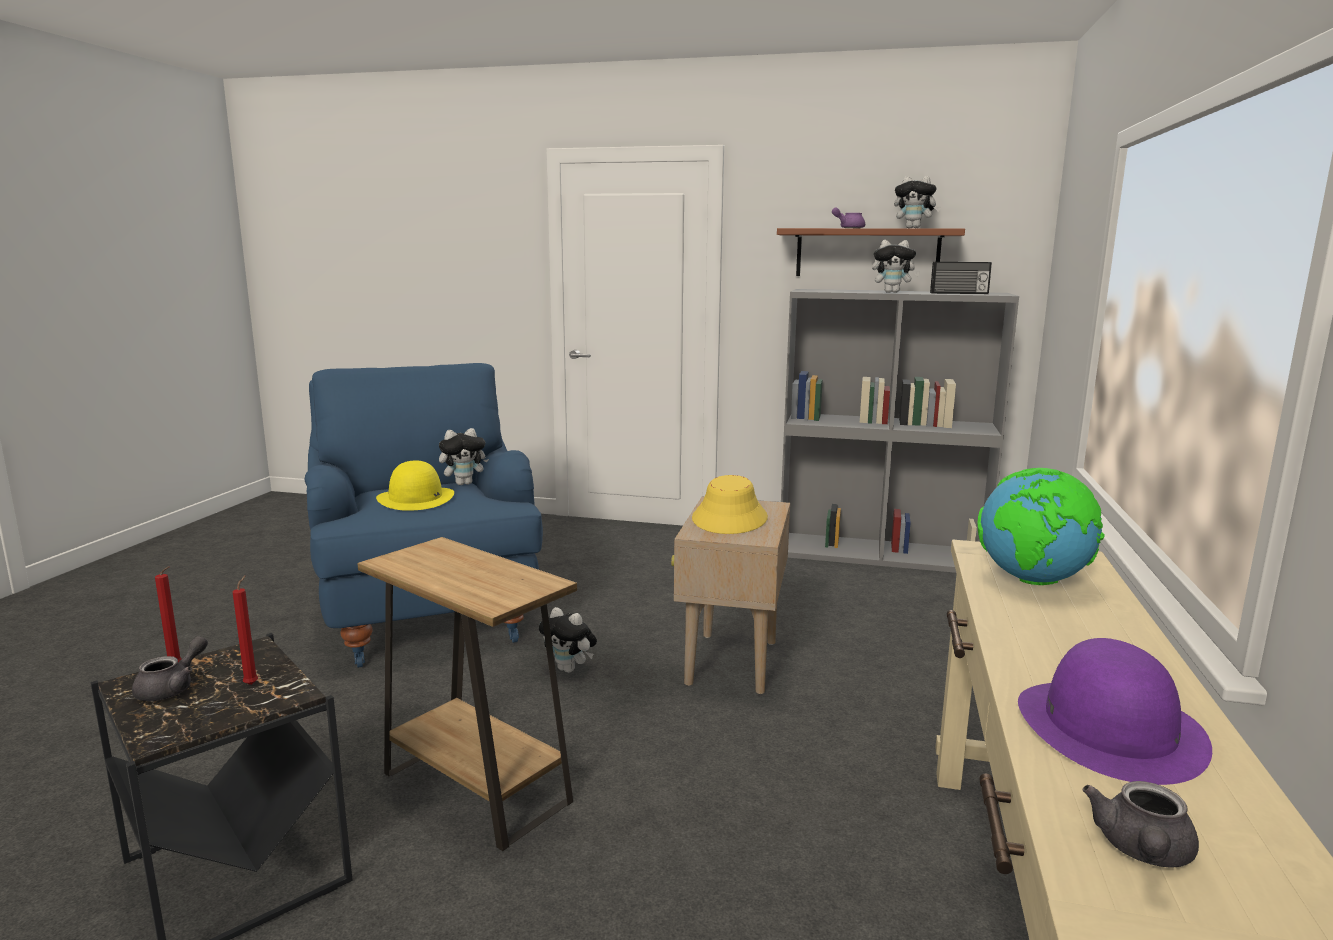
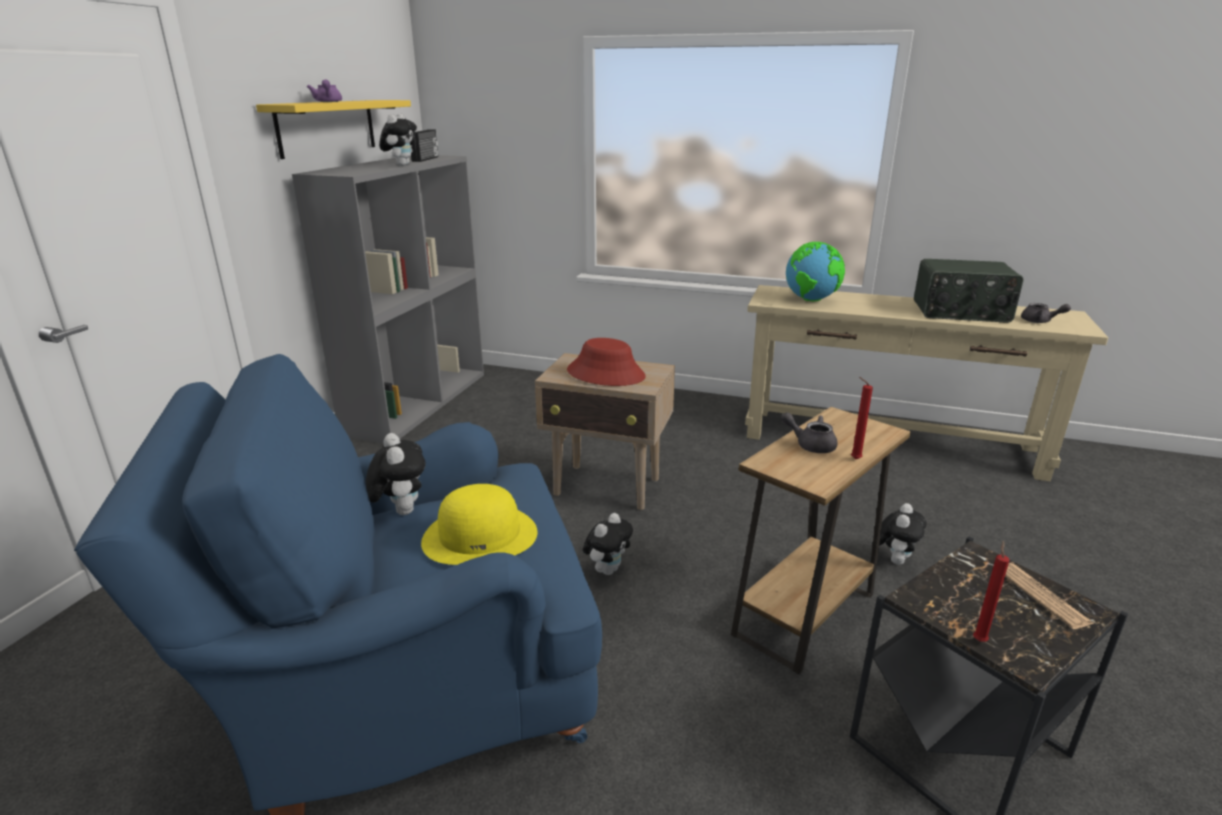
camera: 85 degrees left, 10 degrees up
grey teapot [132,636,208,701] -> grey teapot moved to [781,412,837,453]
red candle [233,575,258,685] -> red candle moved to [851,377,873,459]
yellow hat [692,475,768,534] -> red hat [567,338,646,386]
brown shelf [777,228,965,276] -> yellow shelf [256,100,411,159]
plush toy [894,176,941,228] -> plush toy moved to [879,503,926,565]
purple hat [1018,638,1212,785] -> radio [914,259,1024,323]
none -> newspaper [1005,563,1094,629]

